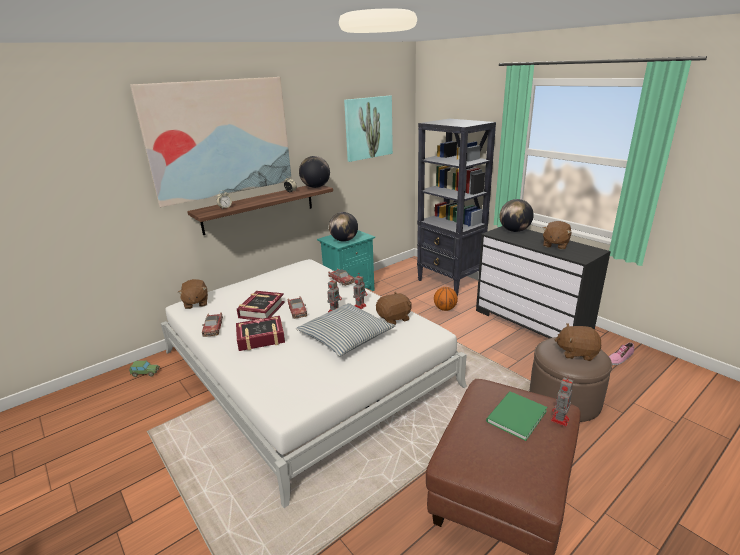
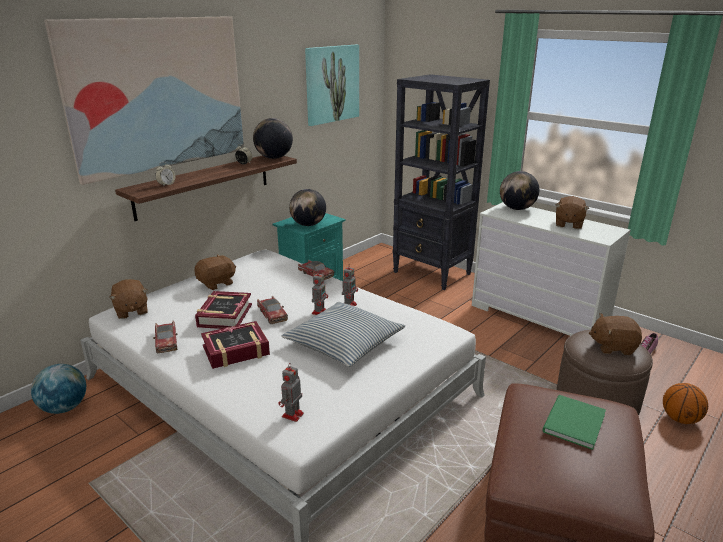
camera: 10 degrees left, 0 degrees up
toy car [129,361,160,377] -> globe [31,364,86,414]
brown plush toy [376,292,412,325] -> brown plush toy moved to [194,254,236,290]
basketball [434,287,458,311] -> basketball moved to [663,383,708,424]
black dresser [476,226,611,339] -> white dresser [472,202,631,336]
toy robot [551,375,573,427] -> toy robot moved to [278,363,304,422]

